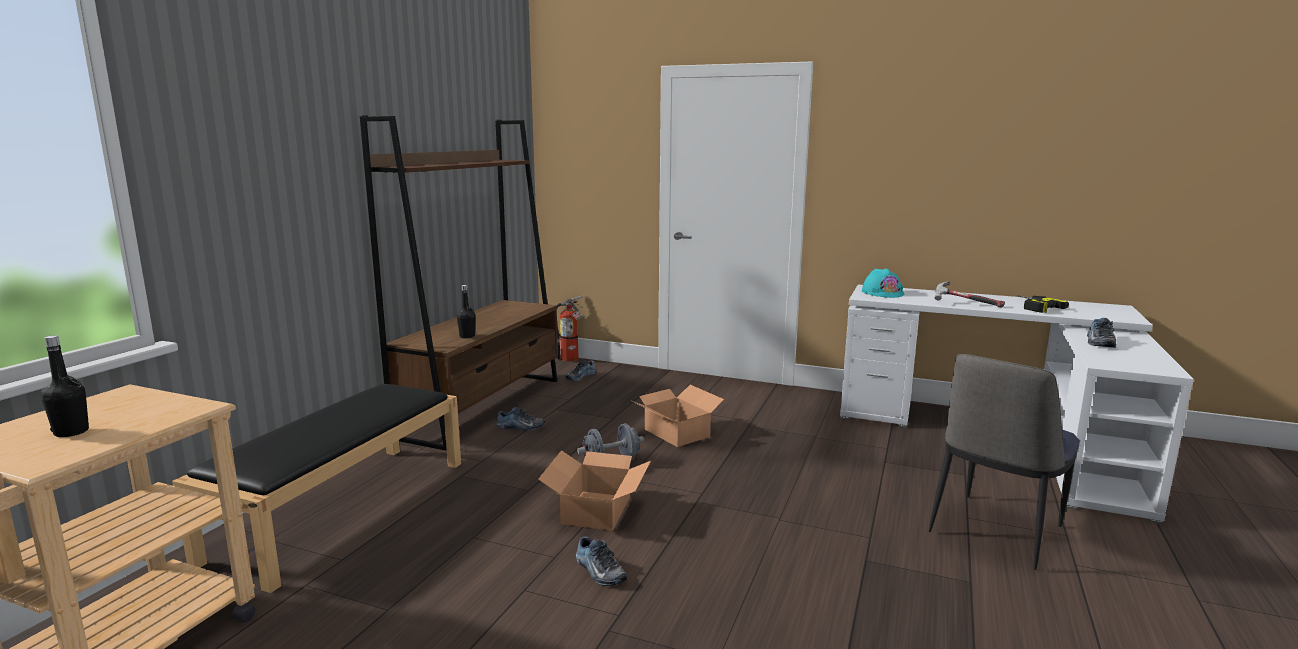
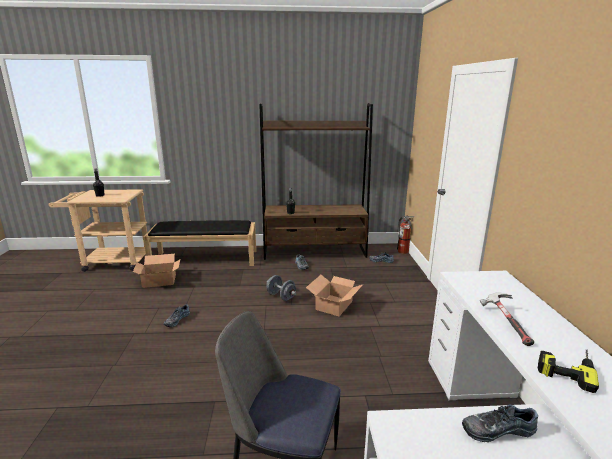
camera: 65 degrees right, 5 degrees up
cardboard box [538,450,651,531] -> cardboard box moved to [133,254,180,288]
turquoise hard hat [861,268,905,298] -> none

